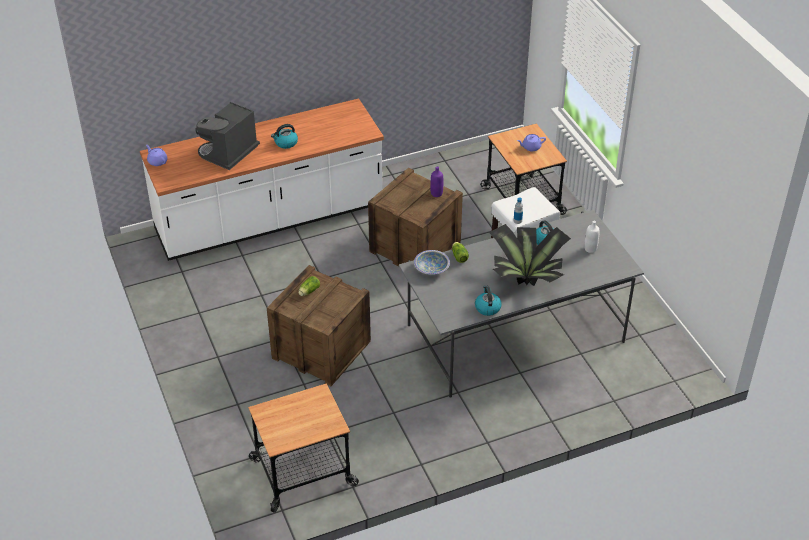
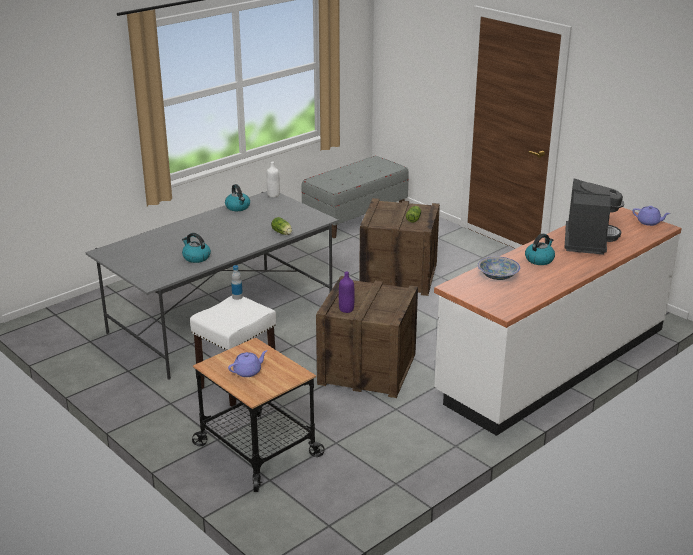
camera: 160 degrees right, 15 degrees down
cart [248,383,359,513] -> grey bench [301,156,409,238]
bowl [414,250,450,275] -> bowl moved to [477,257,520,280]
potted plant [489,224,571,286] -> none
white bottle [584,221,600,253] -> white bottle moved to [266,162,280,197]

